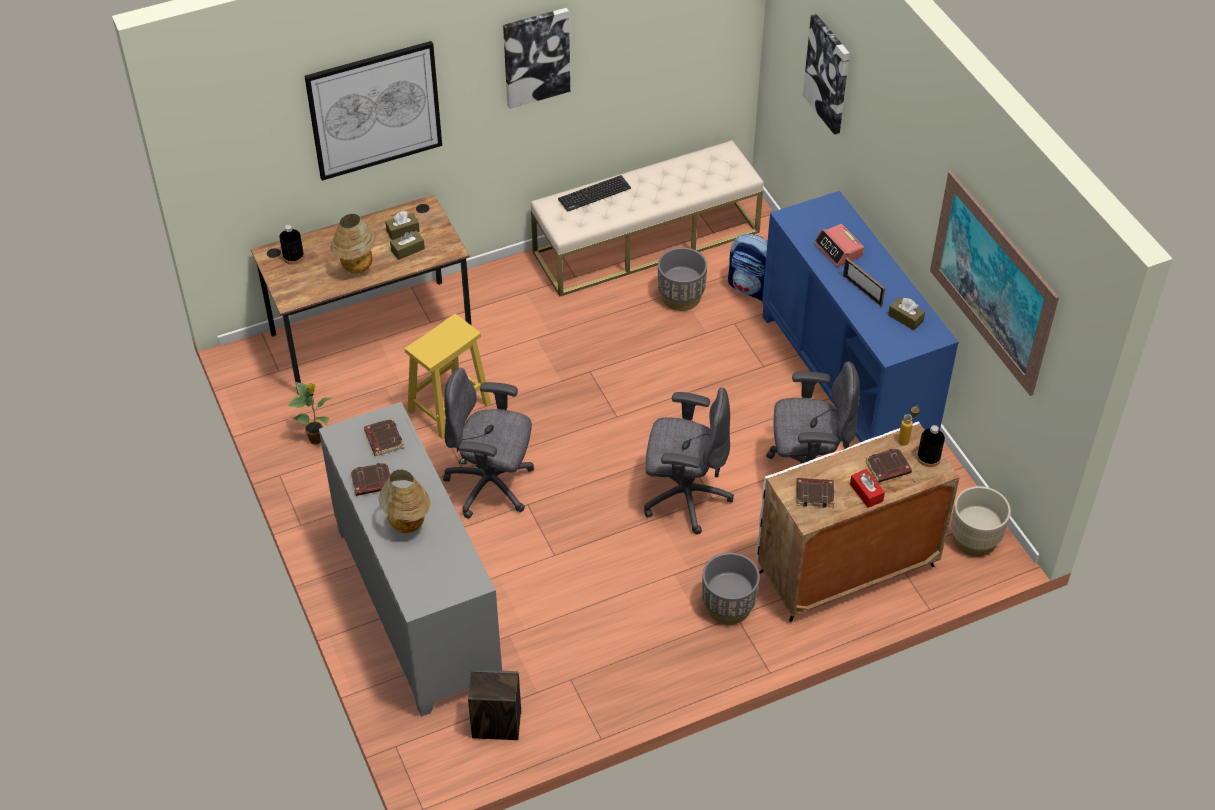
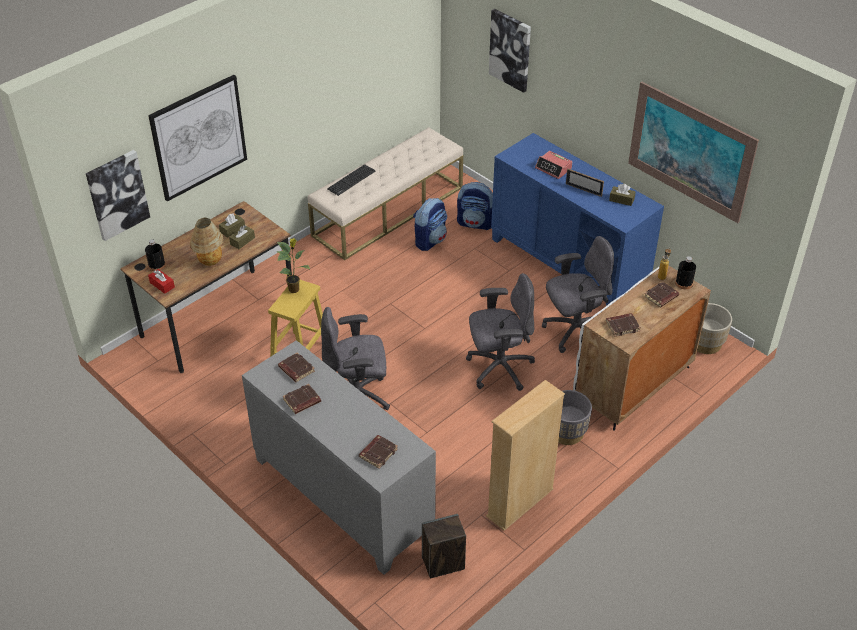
camera: 20 degrees left, 5 degrees down
potted plant [288,382,331,444] -> potted plant moved to [276,238,310,293]
table lamp [378,470,431,533] -> none
picture [503,8,570,109] -> picture moved to [86,150,150,241]
grey planter [658,247,707,311] -> backpack [413,198,447,251]
red tissue box [850,469,885,508] -> red tissue box moved to [148,269,175,294]
none -> brown book [359,435,398,469]
none -> beige bookcase [486,380,565,531]

